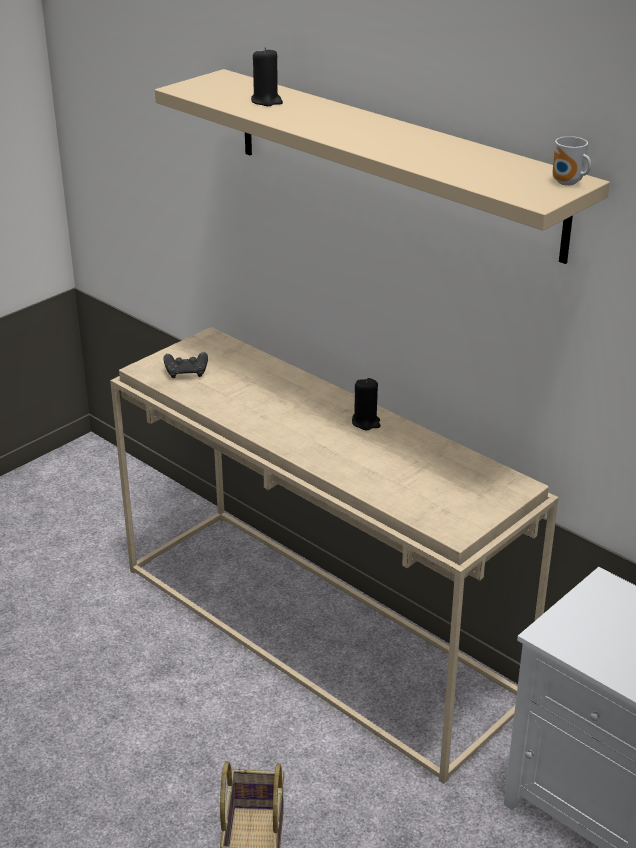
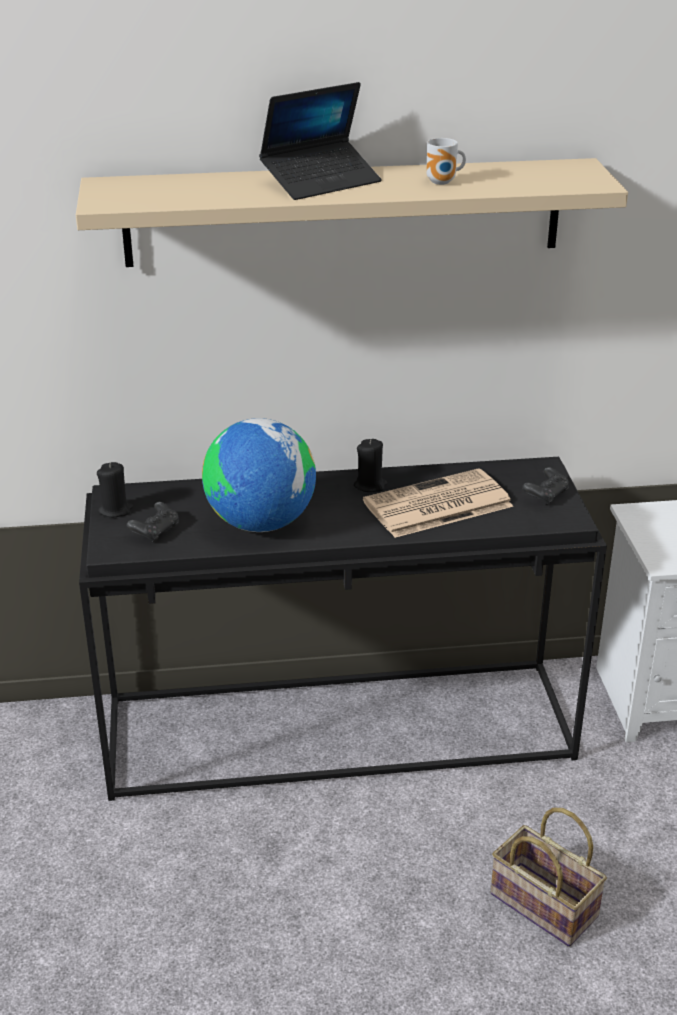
camera: 50 degrees left, 0 degrees up
beige console table [110,327,559,784] -> black console table [79,457,607,801]
black candle [251,47,283,106] -> black candle moved to [97,462,133,517]
mug [552,136,591,186] -> mug moved to [427,138,466,185]
none -> globe [202,418,316,532]
none -> laptop [259,82,382,200]
none -> newspaper [363,468,513,538]
none -> black game controller [522,467,569,505]

